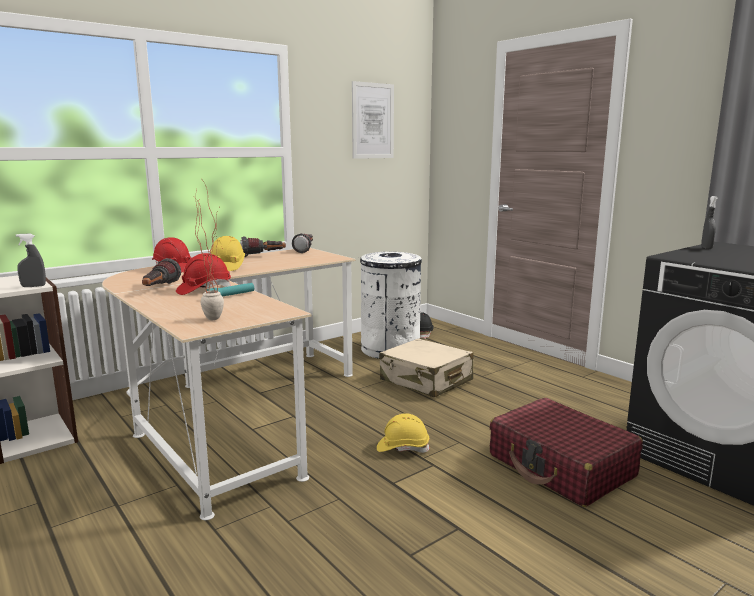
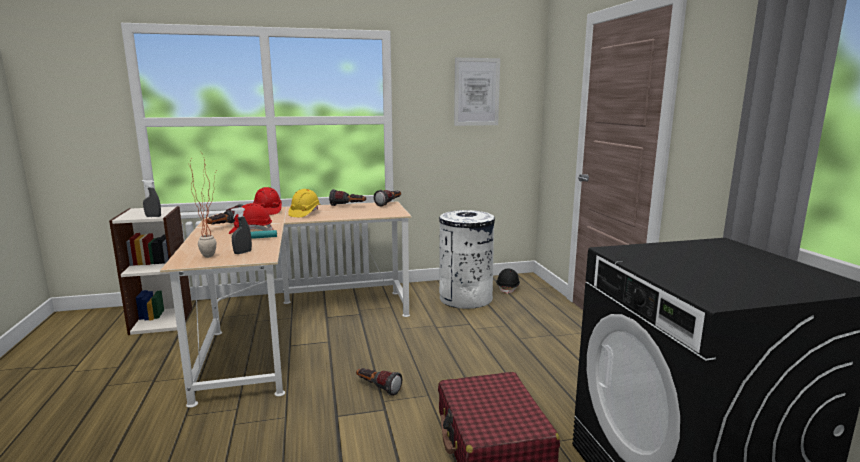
camera: 25 degrees right, 0 degrees up
yellow hard hat [377,413,430,453] -> flashlight [356,368,402,396]
beige suitcase [379,338,474,397] -> none
grey spray bottle [701,196,718,249] -> grey spray bottle moved to [231,207,252,254]

